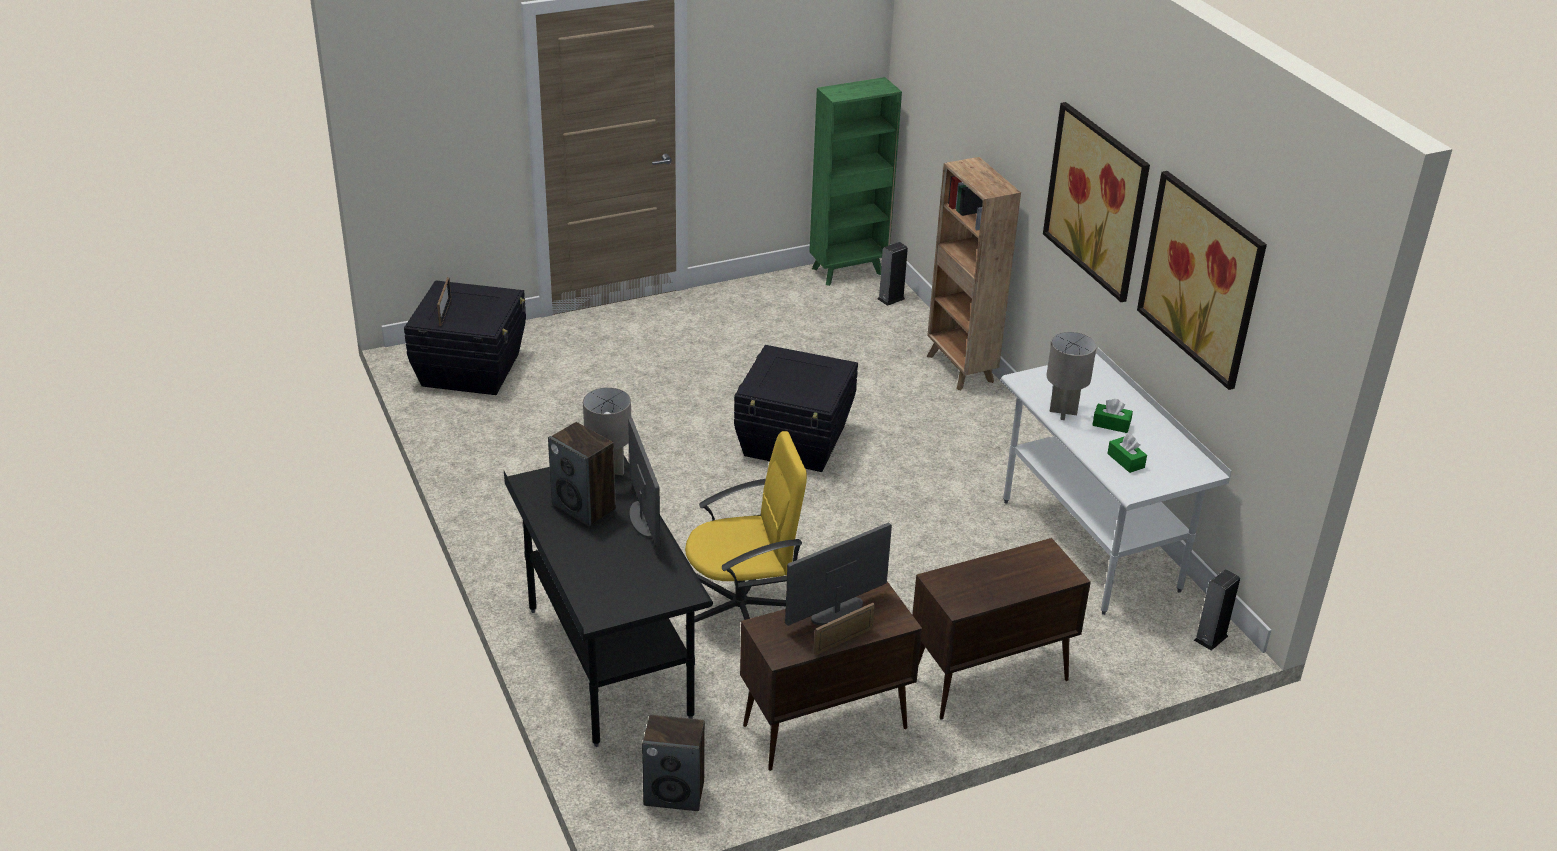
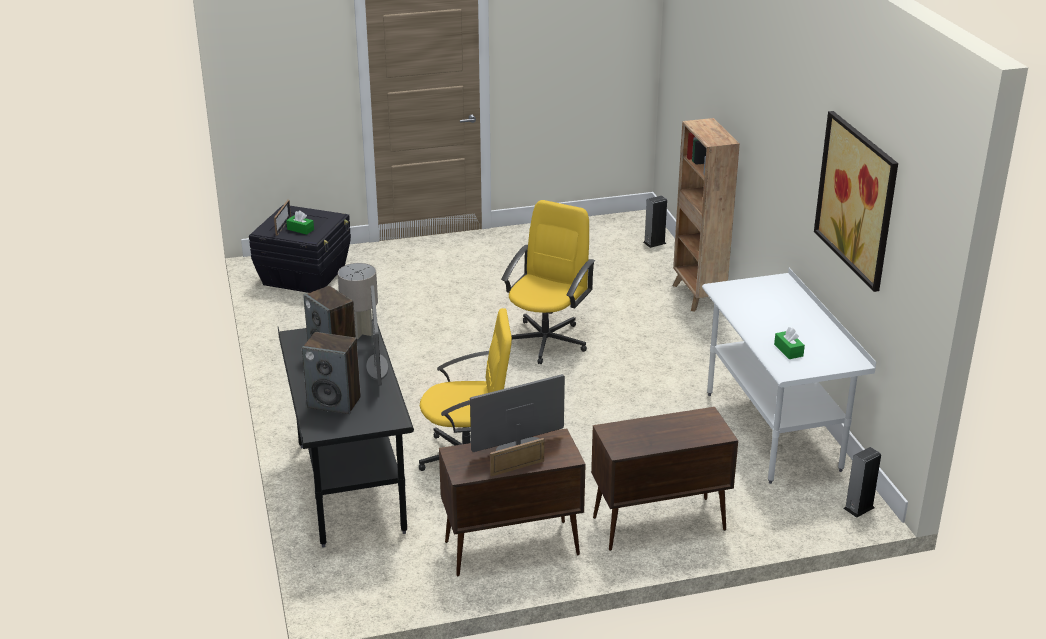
camera: 10 degrees right, 5 degrees down
speaker [642,715,705,811] -> speaker moved to [302,332,361,415]
black storage box [734,345,858,472] -> yellow office chair [501,200,595,364]
green bookcase [809,77,902,286] -> none
picture [1043,102,1150,302] -> none
grey table lamp [1047,332,1097,420] -> none
green tissue box [1092,399,1133,433] -> green tissue box moved to [286,211,314,235]

